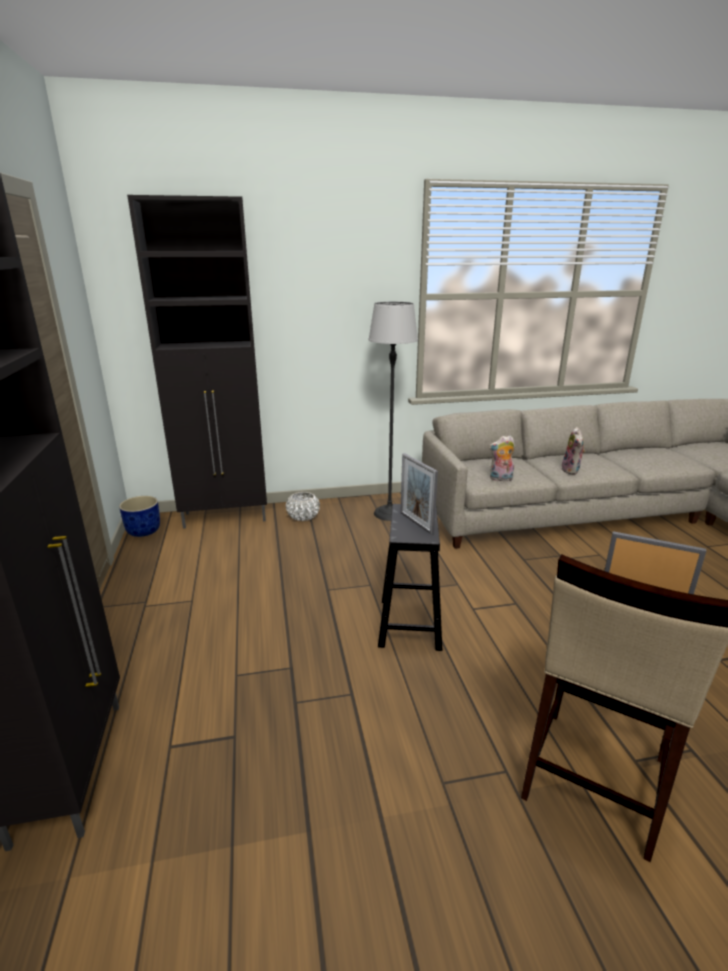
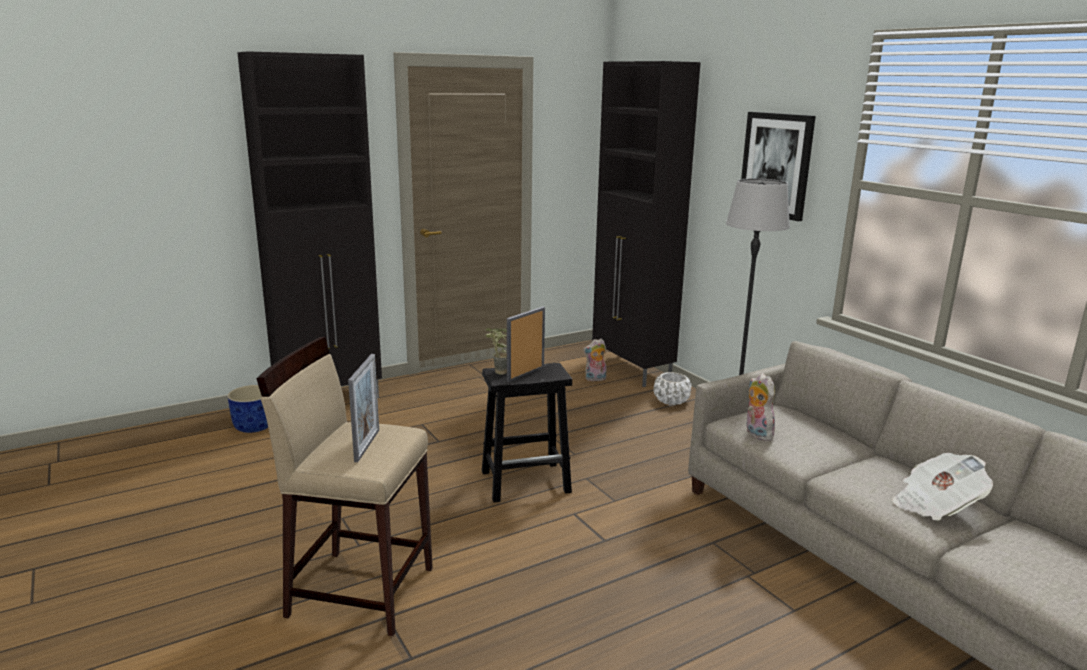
camera: 70 degrees right, 5 degrees down
blue planter [119,496,160,537] -> blue planter moved to [227,385,268,433]
plush toy [562,427,586,474] -> plush toy moved to [583,339,607,381]
none -> potted plant [485,328,507,375]
none -> picture [741,112,816,221]
none -> newspaper [892,453,993,521]

